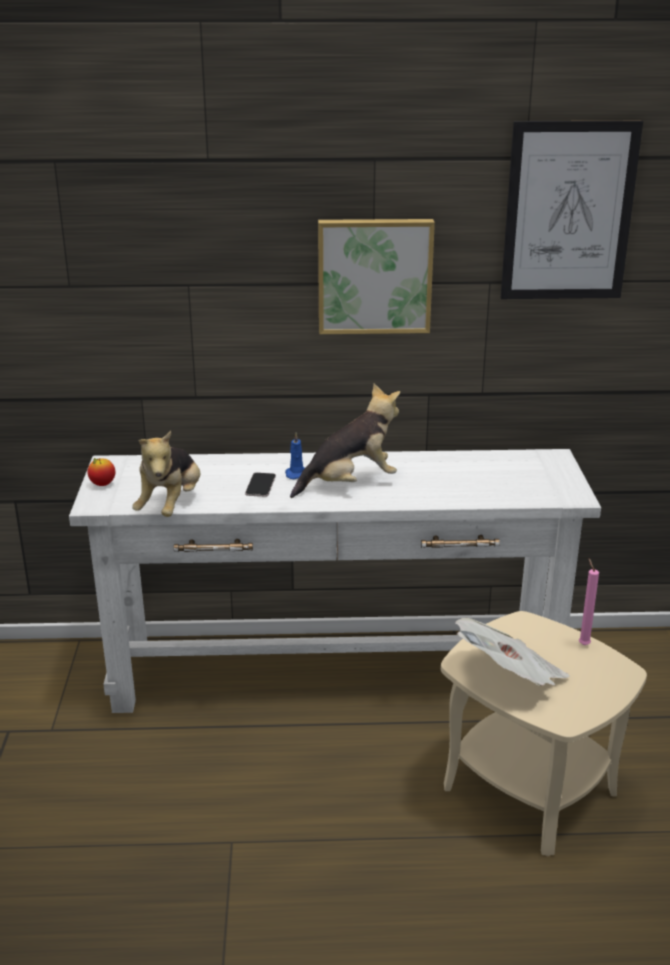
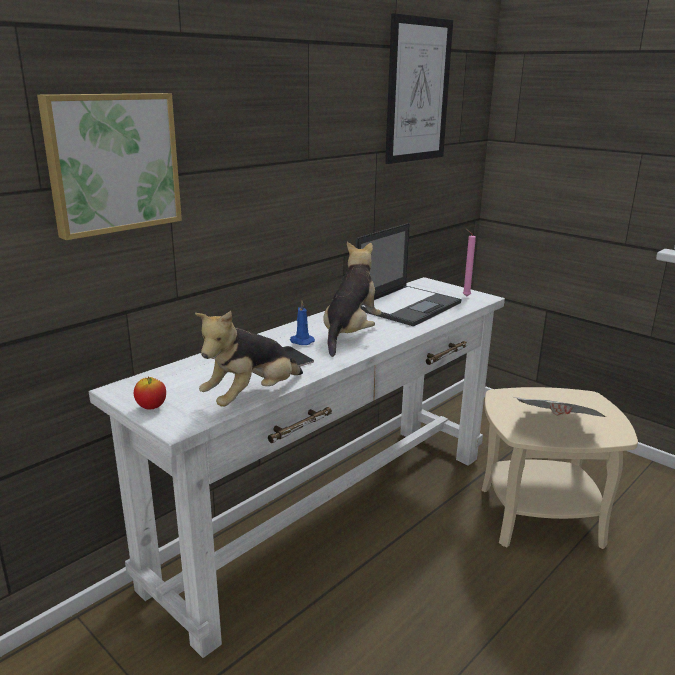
camera: 45 degrees left, 5 degrees down
plush toy [132,431,200,517] -> plush toy turned 75 degrees clockwise [195,311,303,407]
picture [318,219,435,334] -> picture moved to [37,93,182,240]
pink candle [579,558,599,645] -> pink candle moved to [463,229,476,297]
none -> laptop [356,223,461,326]

